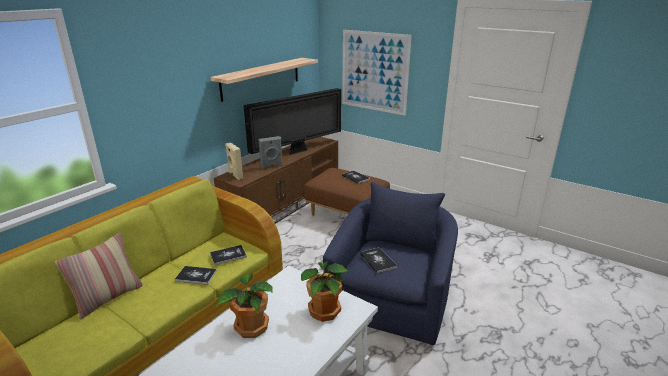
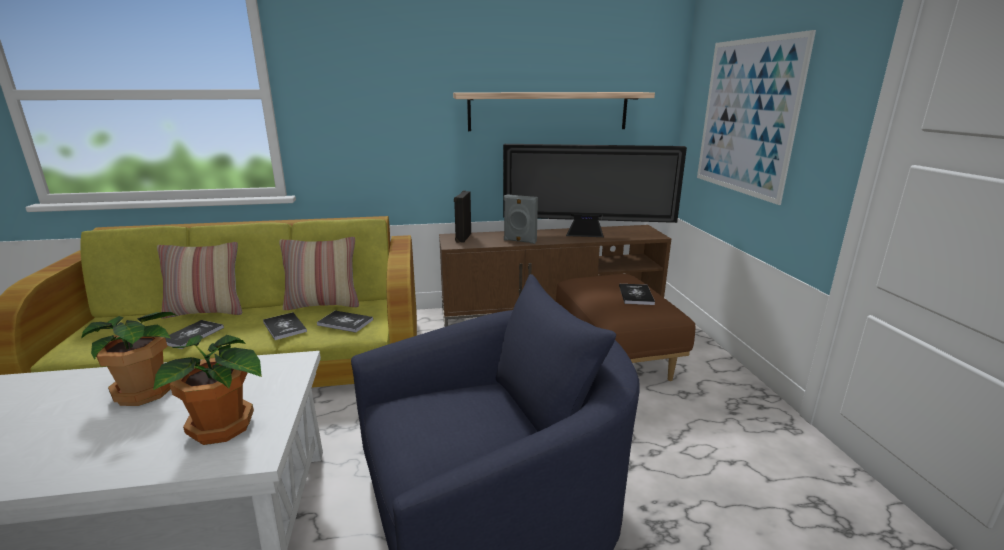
camera: 45 degrees right, 5 degrees down
beige speaker [225,143,243,180] -> black speaker [454,191,471,243]
book [360,247,397,273] -> book moved to [165,320,224,349]
none -> pillow [279,237,359,310]

